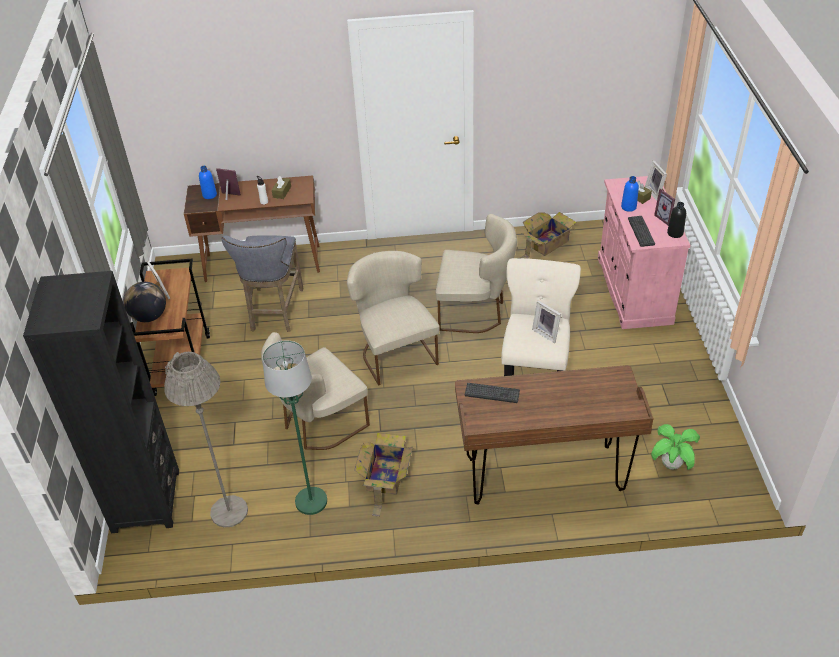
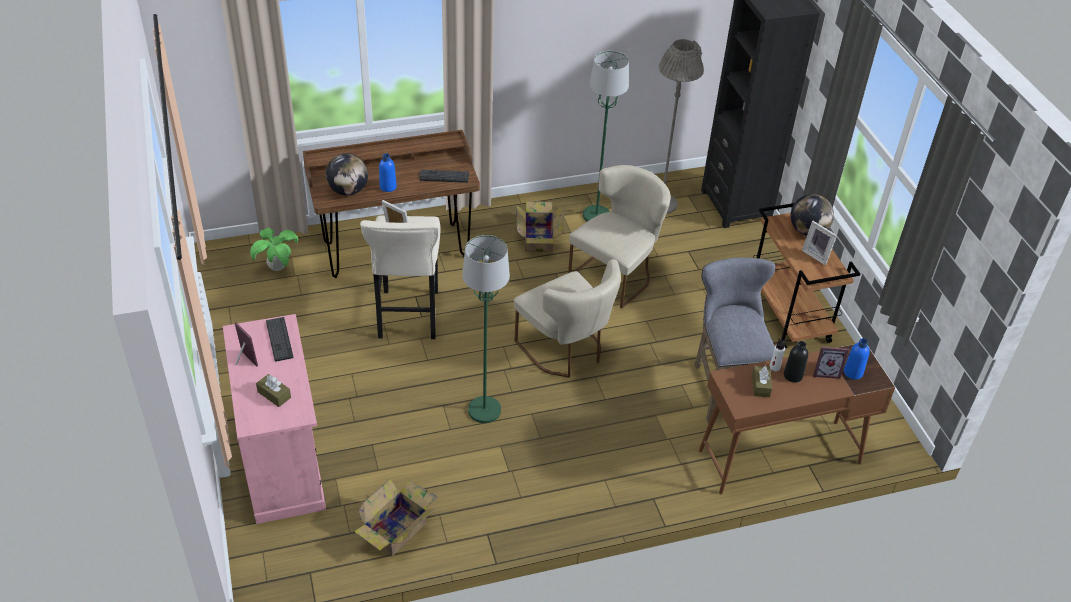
camera: 165 degrees right, 0 degrees up
beige chair [436,214,517,333] -> green floor lamp [462,235,510,423]
blue bottle [621,176,639,212] -> blue bottle moved to [379,154,397,192]
picture frame [645,160,667,201] -> none
black bottle [667,202,686,238] -> black bottle moved to [784,341,808,383]
none -> globe [326,153,368,196]

